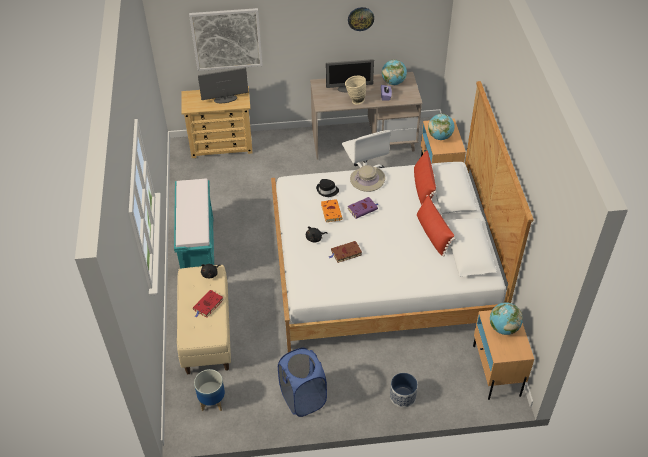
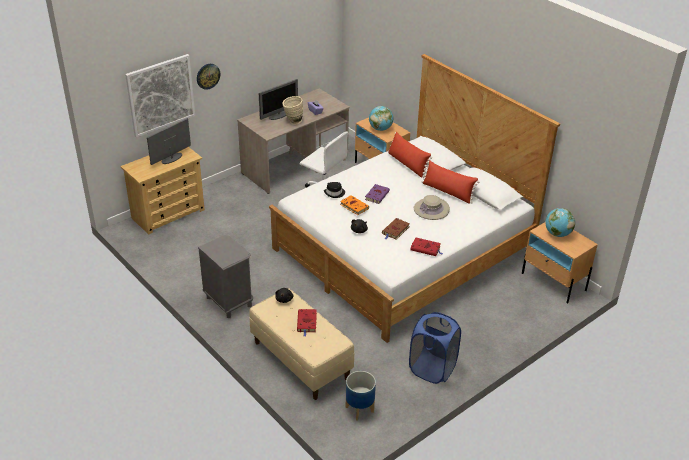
camera: 35 degrees left, 10 degrees down
turquoise bench [174,179,214,269] -> grey nightstand [198,235,253,318]
wall clock [348,7,374,31] -> wall clock moved to [197,64,220,90]
beige hat [350,165,385,192] -> beige hat moved to [414,195,450,220]
globe [382,59,407,85] -> none
planter [390,373,418,408] -> none
none -> red book [410,237,443,256]

